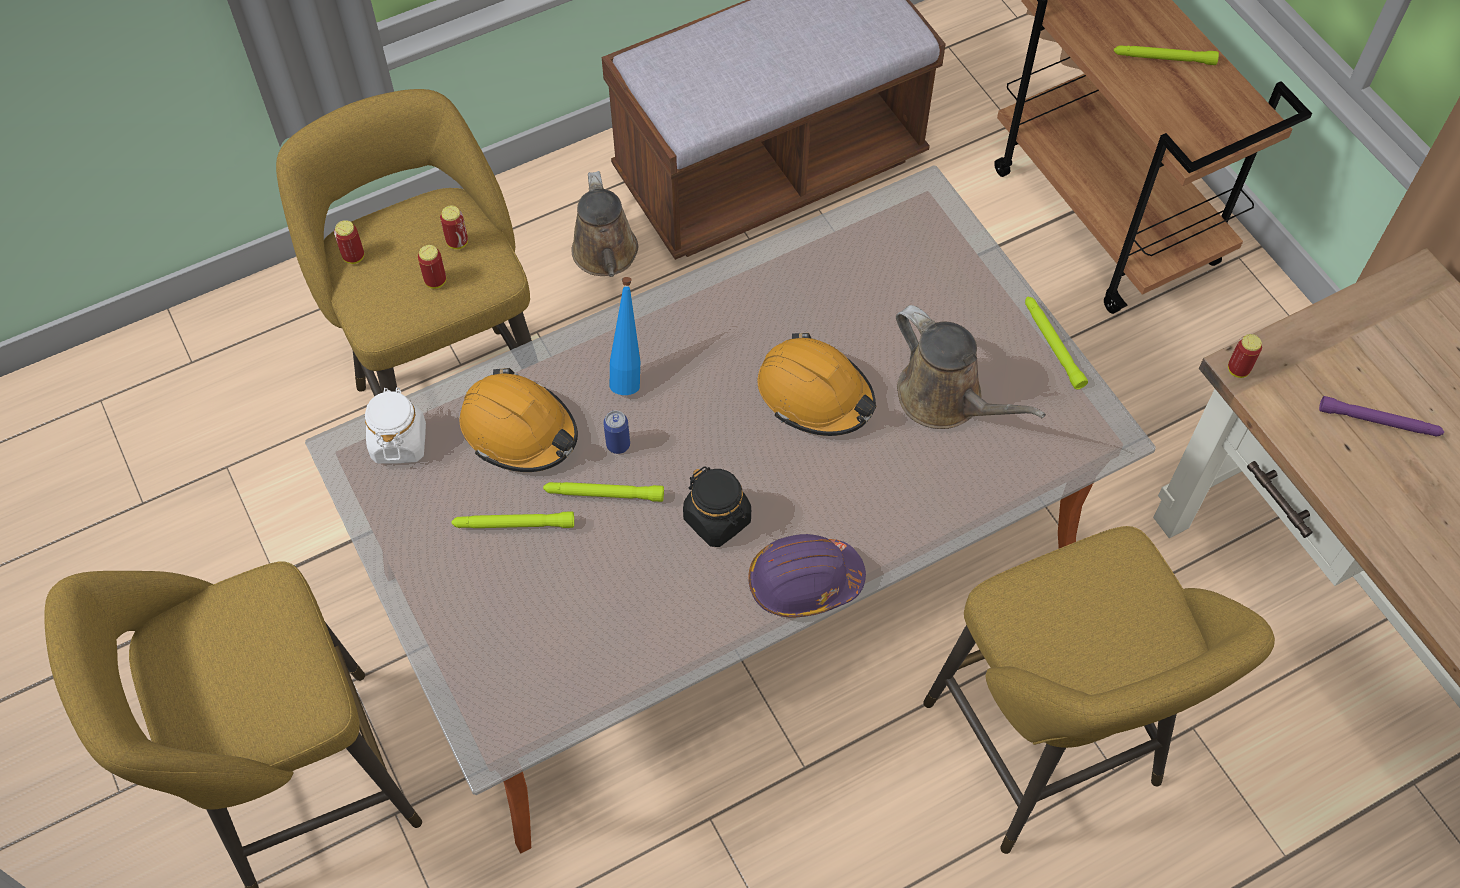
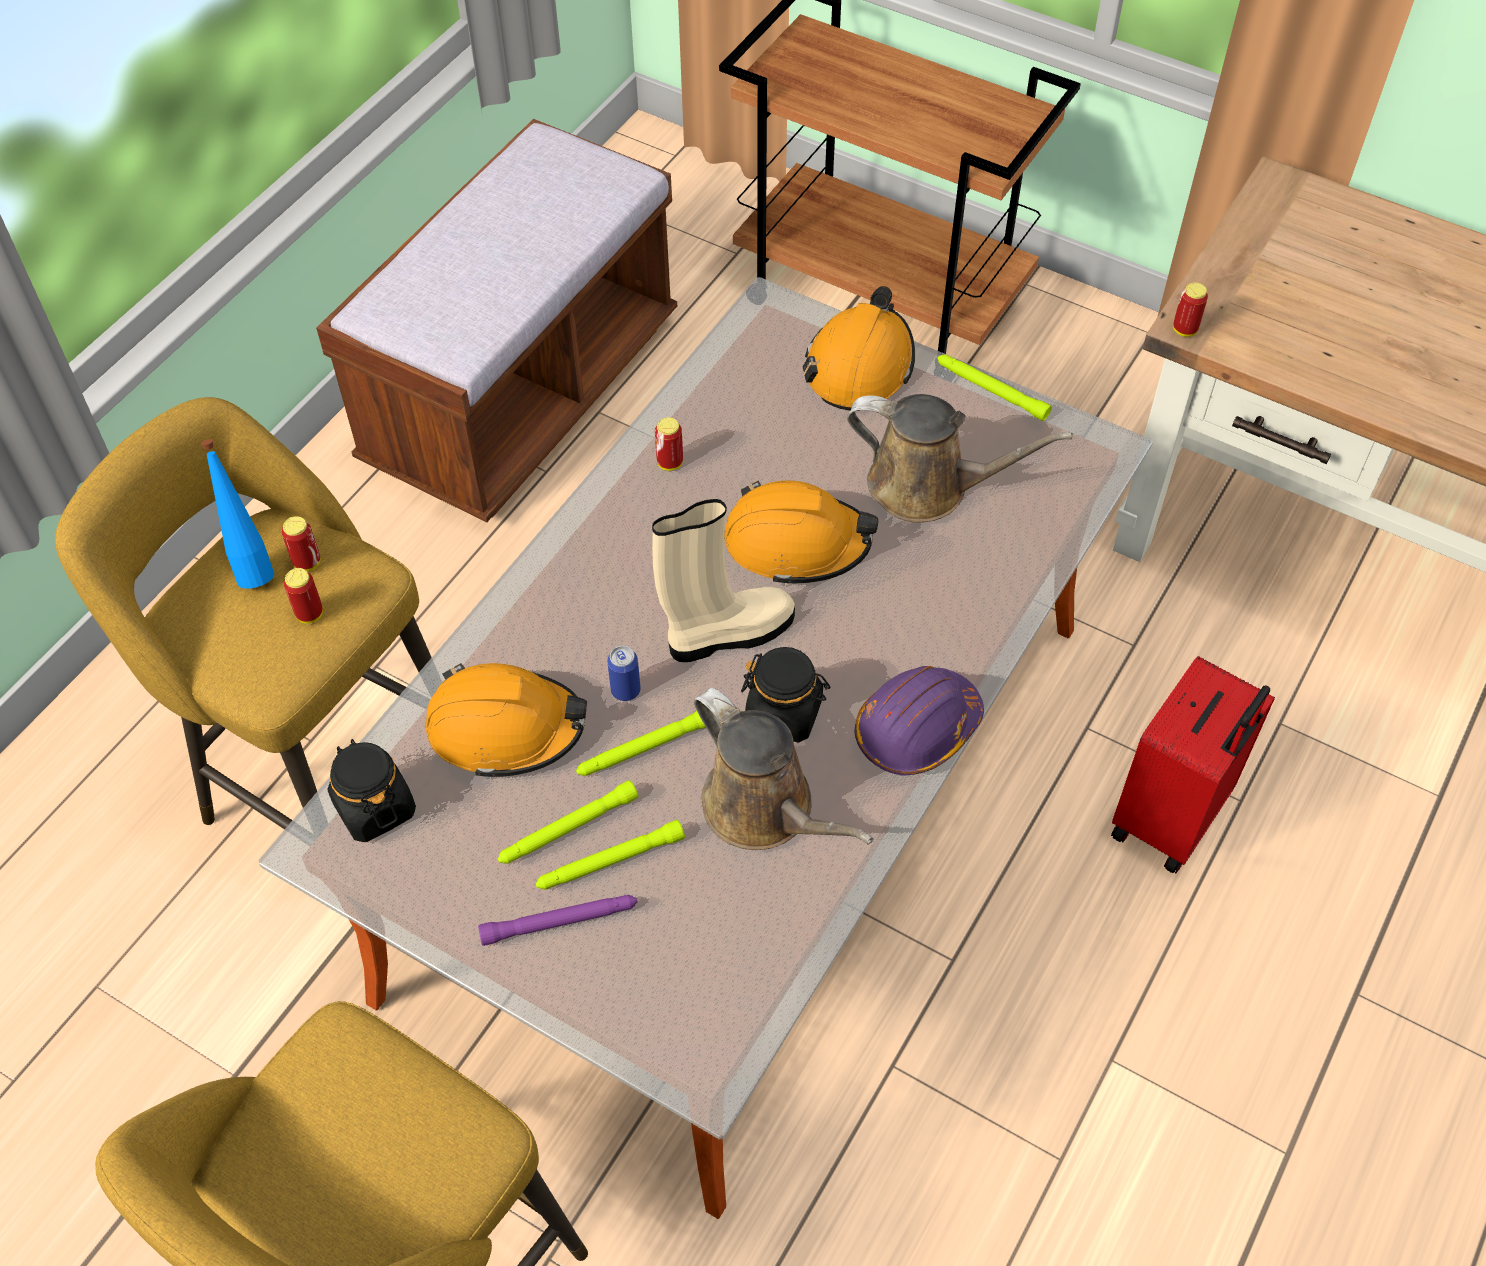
camera: 30 degrees left, 5 degrees down
can [334,220,364,264] -> can moved to [655,417,683,471]
white jar [365,387,426,464] -> black jar [328,739,416,842]
brown watering can [571,171,638,277] -> brown watering can moved to [694,688,874,850]
blue bottle [610,277,640,395] -> blue bottle moved to [201,439,274,589]
yellow stool [923,526,1275,854] -> red suitcase [1111,656,1275,874]
green flashlight [1114,45,1219,65] -> green flashlight moved to [535,820,685,890]
purple flashlight [1319,396,1444,437] -> purple flashlight moved to [478,895,637,946]
none -> beige boot [652,499,795,662]
none -> orange hard hat [803,286,915,411]

